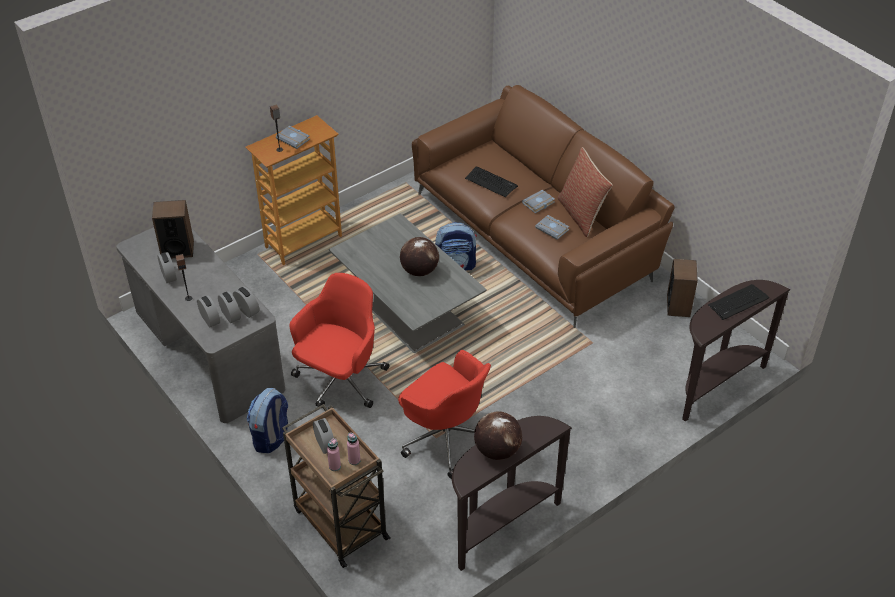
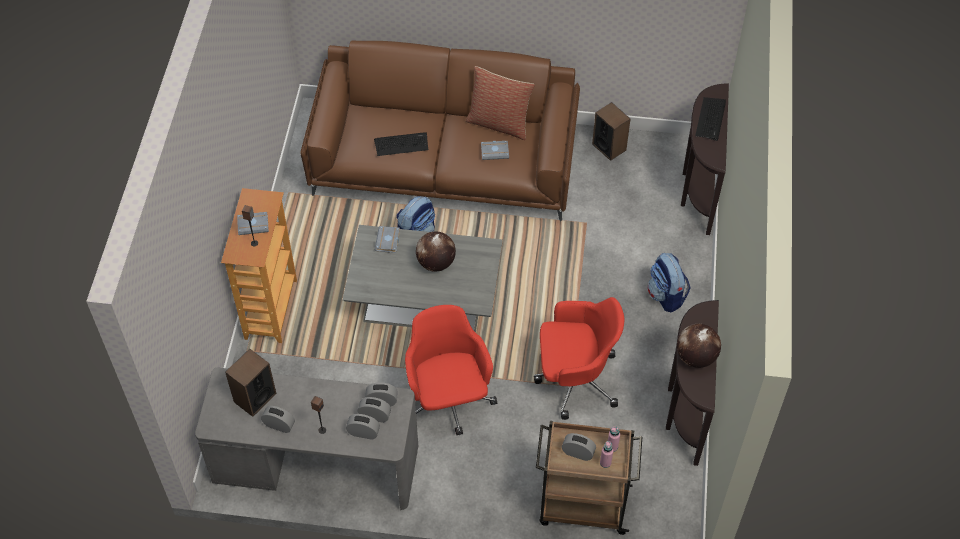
camera: 45 degrees left, 10 degrees up
backpack [247,388,288,453] -> backpack moved to [648,253,690,313]
grey book [522,189,555,213] -> grey book moved to [375,226,400,253]

